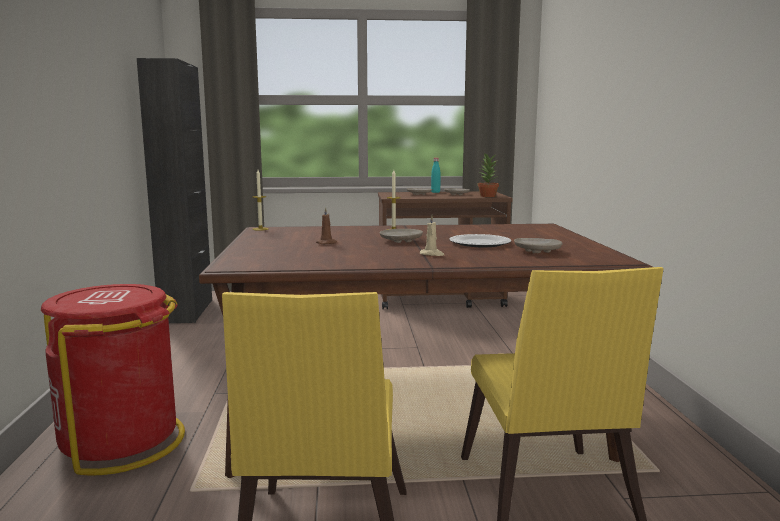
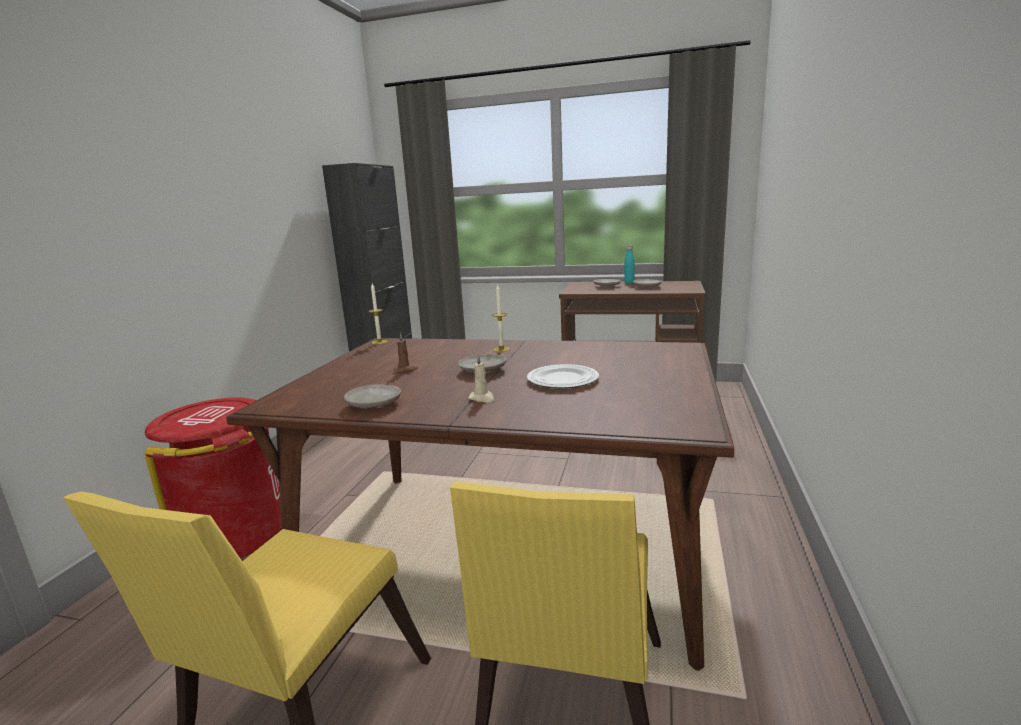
camera: 20 degrees right, 5 degrees up
potted plant [478,153,499,197] -> none
beige plate [514,238,563,253] -> beige plate moved to [344,384,401,409]

